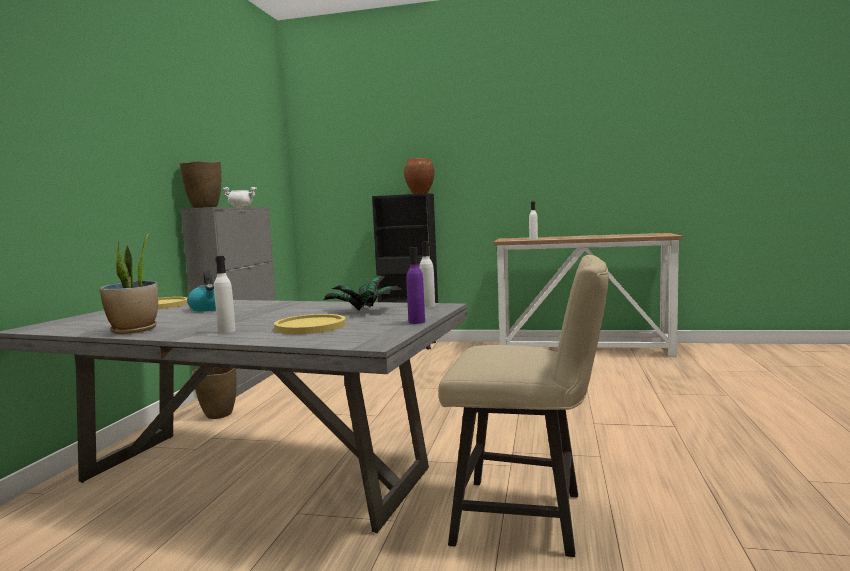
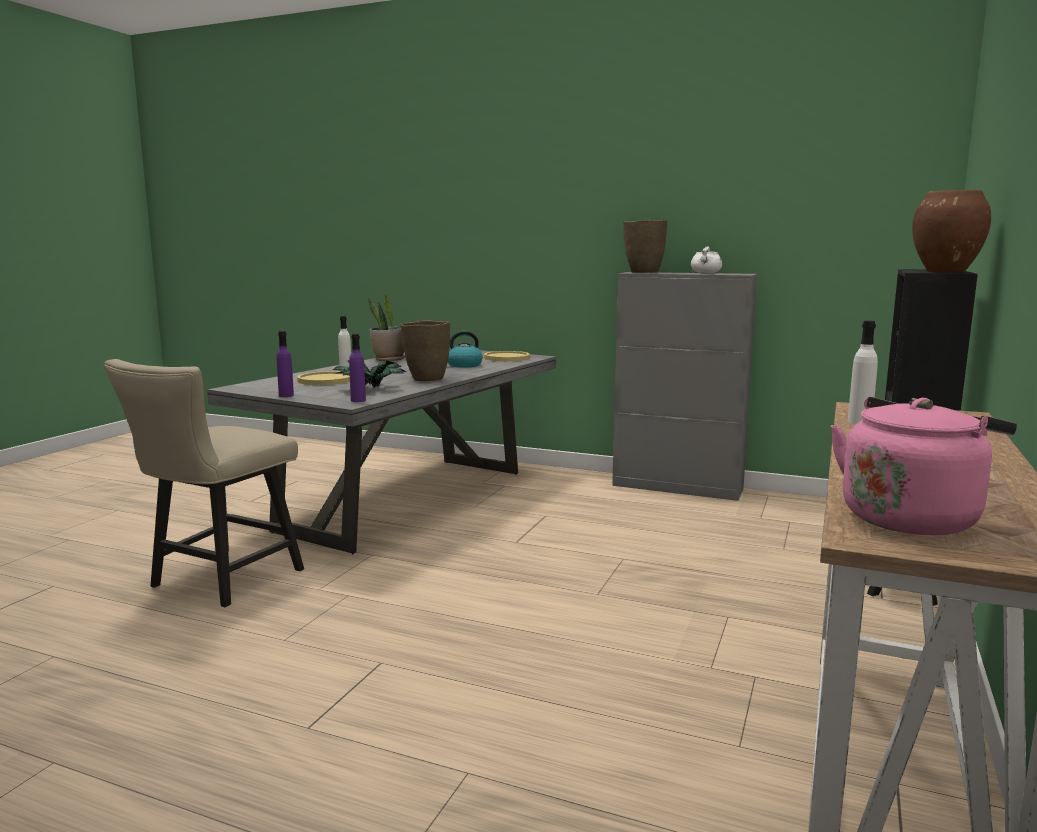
camera: 100 degrees right, 5 degrees up
brown vase [192,367,237,419] -> brown vase moved to [401,320,450,381]
white bottle [419,241,435,308] -> purple bottle [349,334,366,402]
none -> pink kettle [830,397,1017,535]

